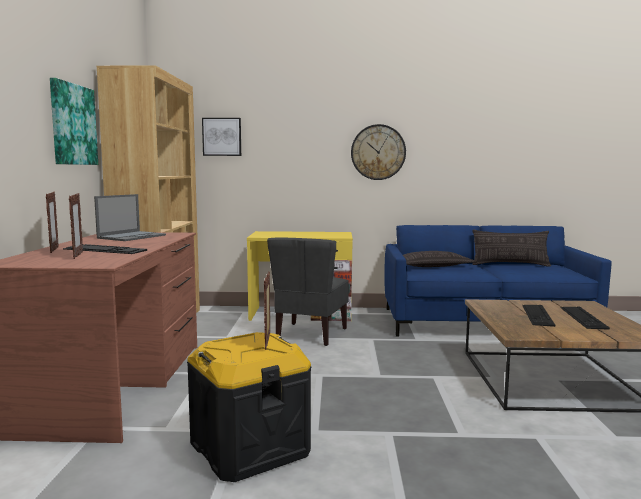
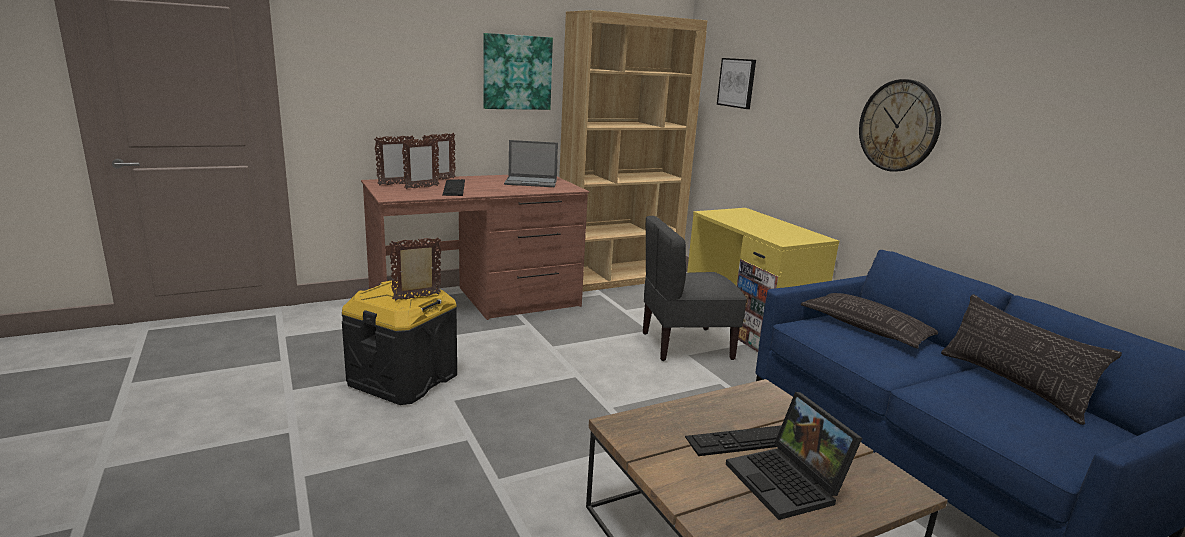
camera: 60 degrees right, 10 degrees up
keyboard [560,307,610,330] -> laptop [726,392,862,520]
none -> picture frame [374,135,415,186]

